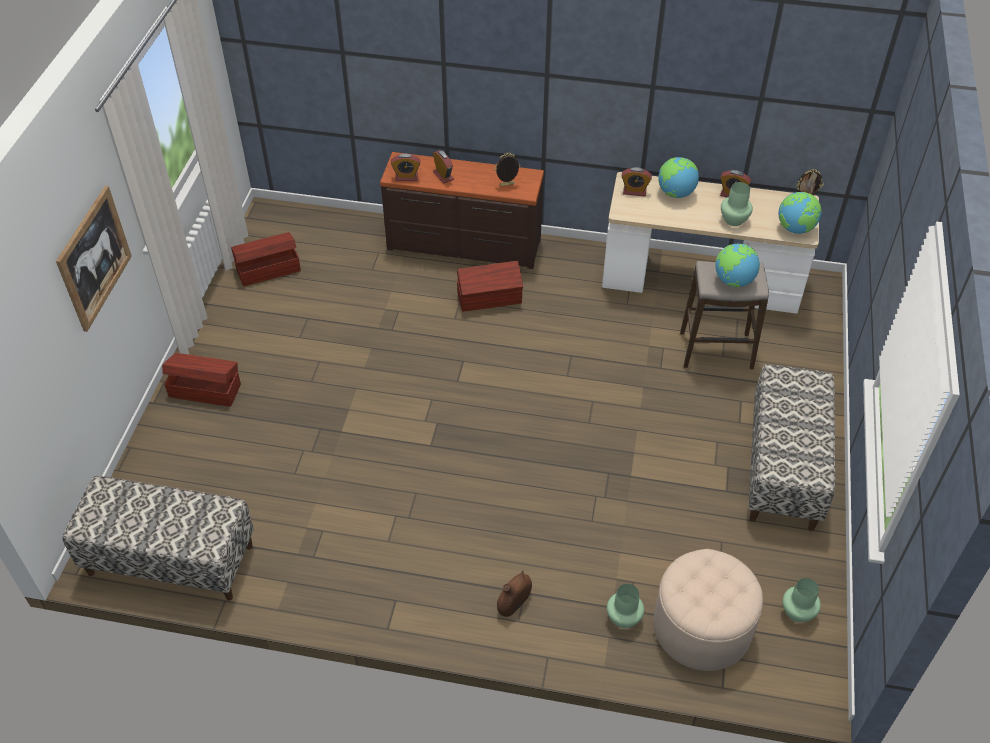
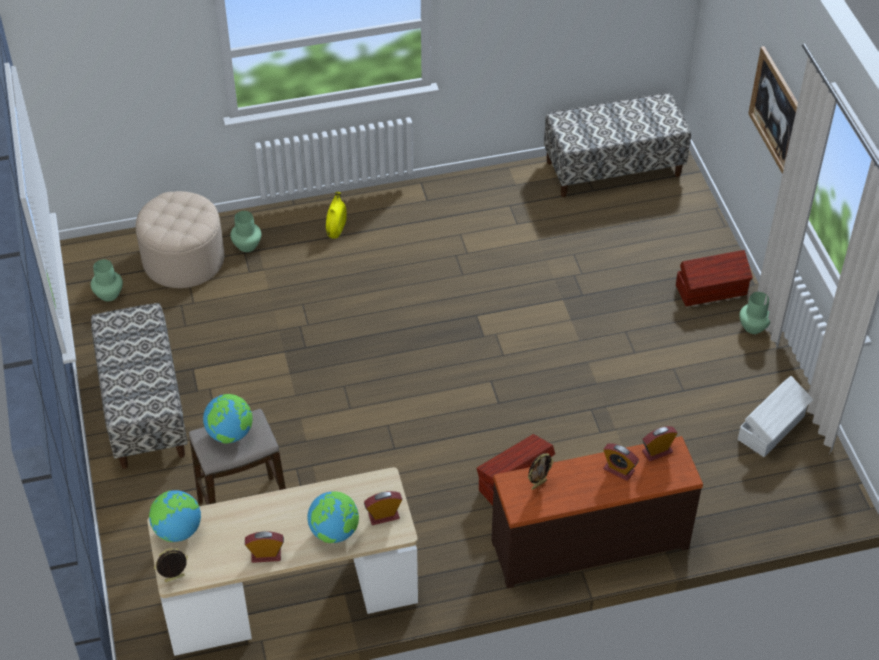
camera: 155 degrees right, 0 degrees up
brown storage box [231,232,301,287] -> white storage box [738,376,813,457]
brown vase [497,571,532,617] -> yellow vase [326,192,347,239]
green vase [721,182,753,226] -> green vase moved to [739,292,770,334]

